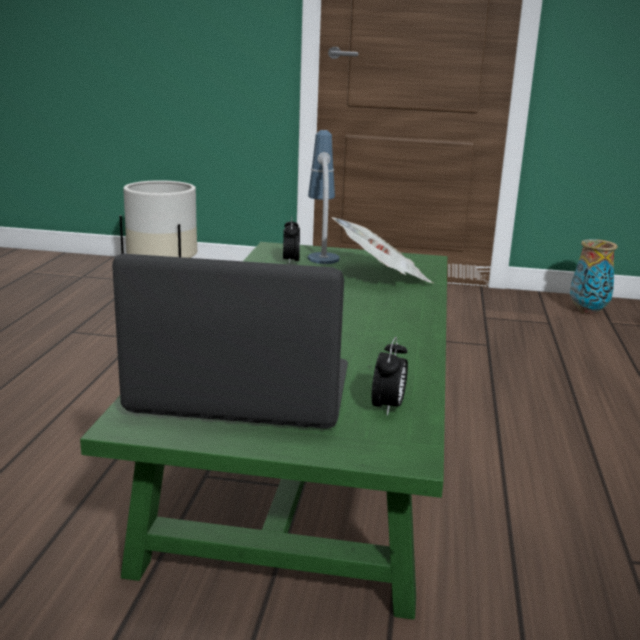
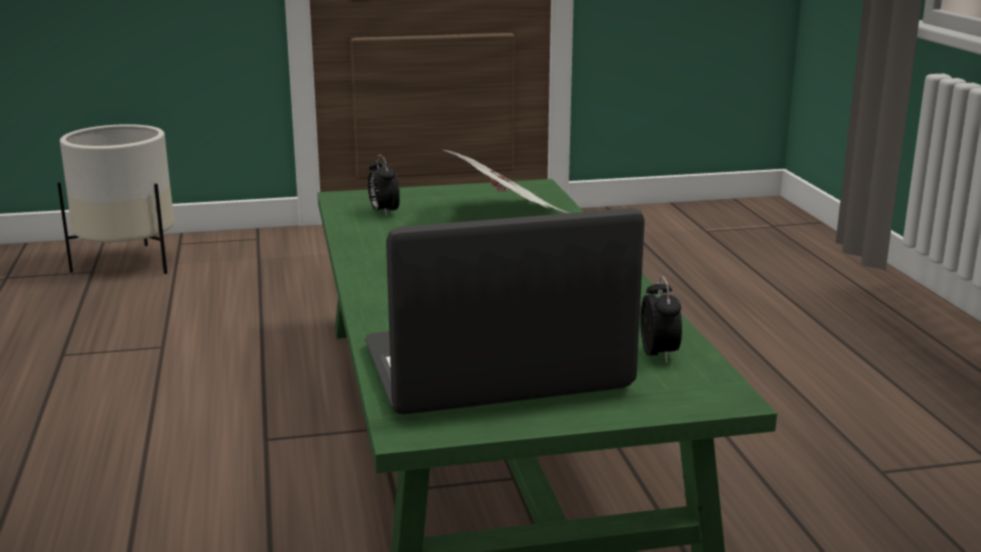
camera: 20 degrees left, 0 degrees up
table lamp [308,130,340,264] -> none
vase [570,239,618,314] -> none

